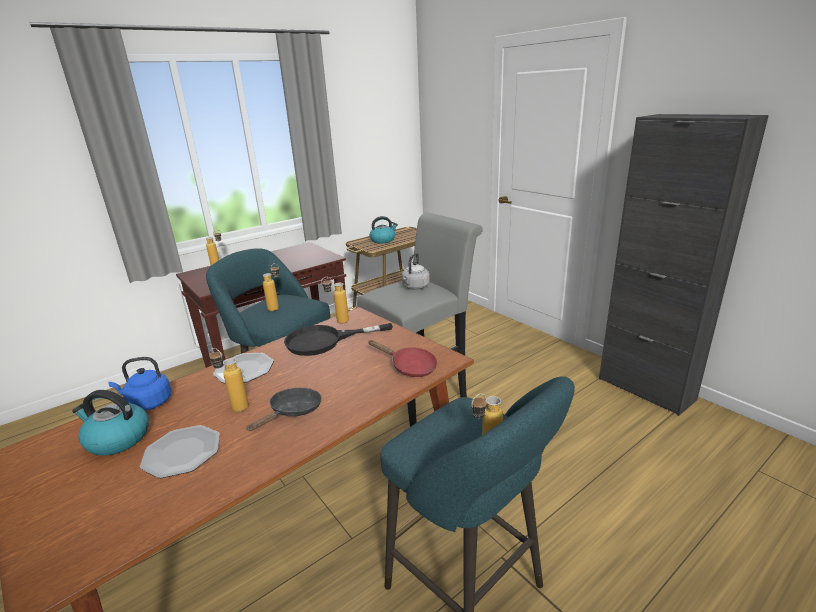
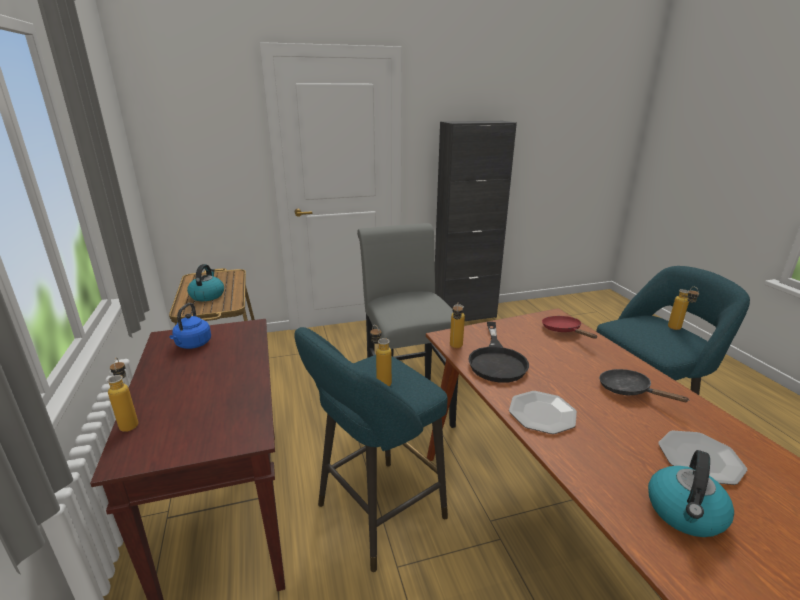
camera: 70 degrees left, 0 degrees up
blue kettle [108,357,171,411] -> blue kettle moved to [169,303,211,349]
bottle [209,348,249,412] -> none
red frying pan [368,340,437,377] -> red frying pan turned 75 degrees counterclockwise [542,316,597,339]
grey kettle [402,253,430,290] -> none

